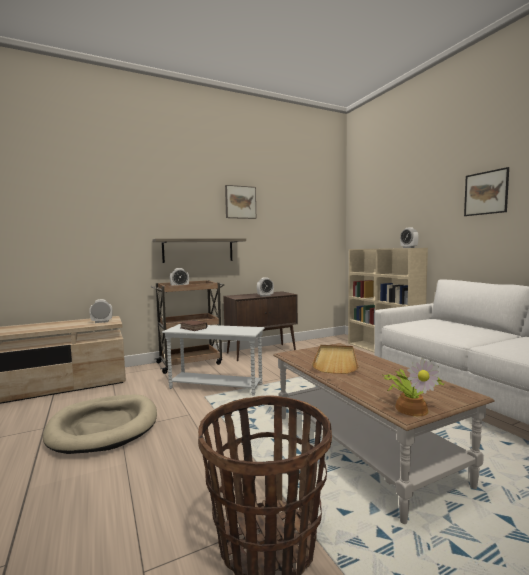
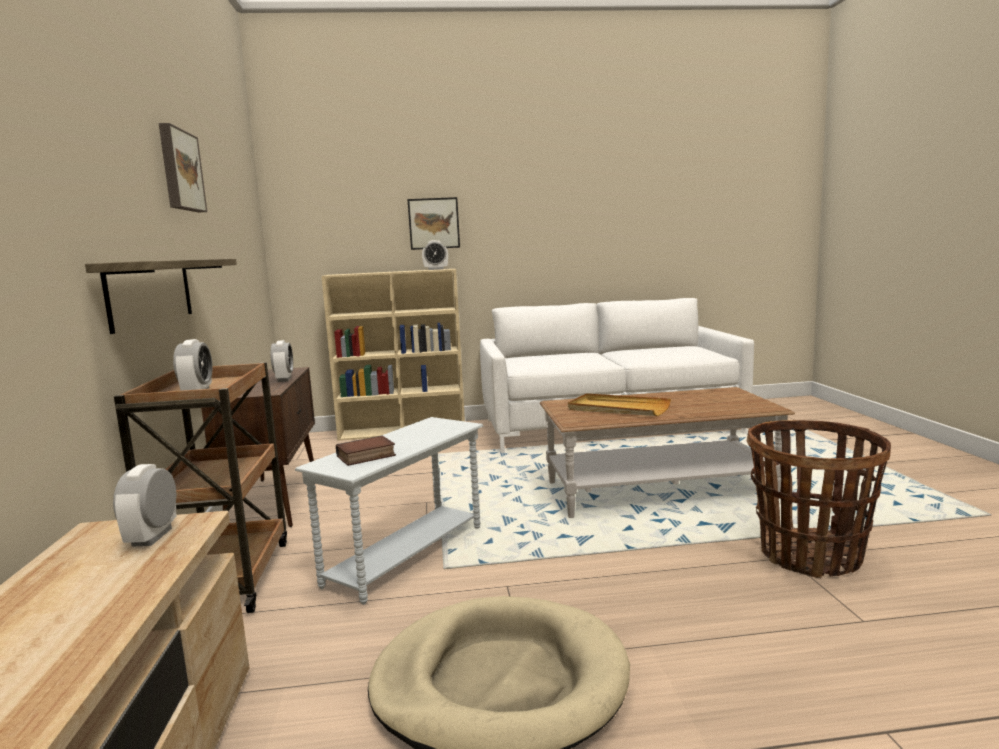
camera: 70 degrees left, 5 degrees up
potted plant [382,358,445,416] -> none
picture [464,167,509,216] -> picture moved to [408,197,460,250]

